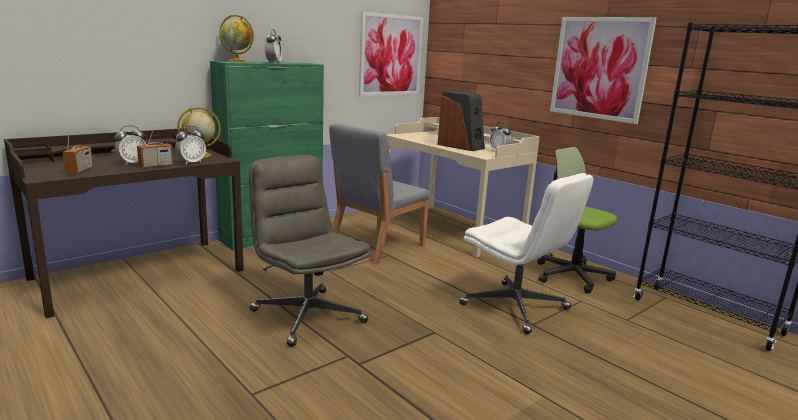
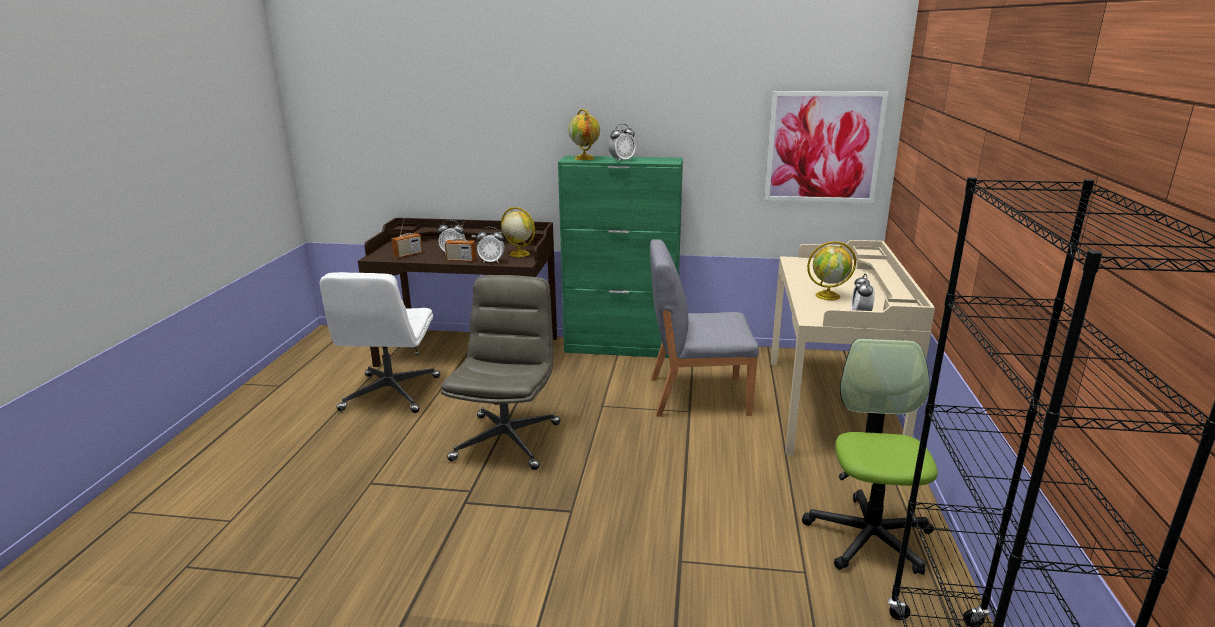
camera: 50 degrees right, 5 degrees up
speaker [437,91,485,151] -> globe [807,241,856,300]
white office chair [459,173,593,334] -> white office chair moved to [320,272,440,413]
picture [550,17,657,124] -> none

